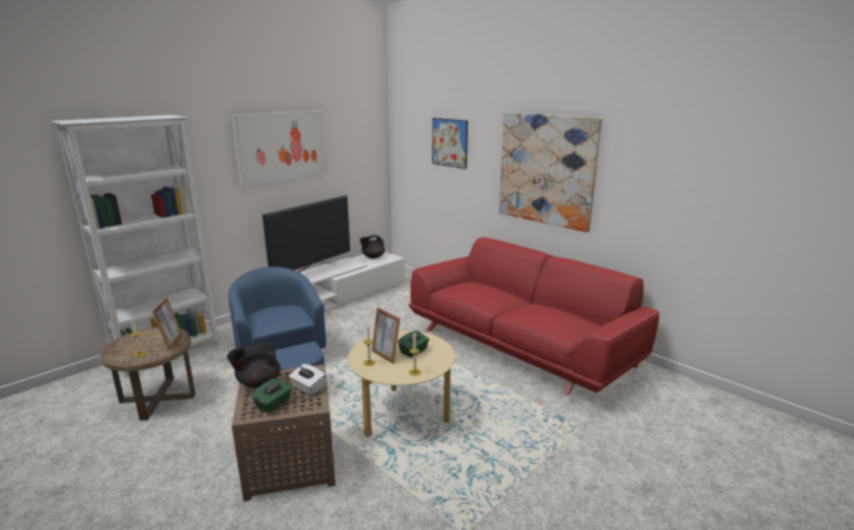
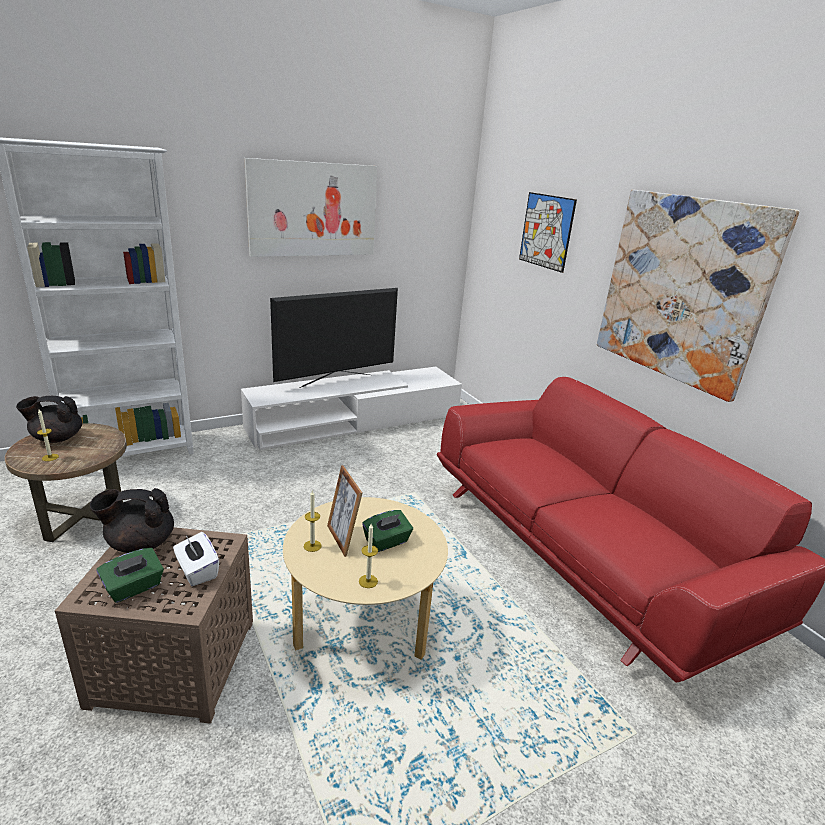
camera: 15 degrees right, 5 degrees up
picture frame [152,297,183,350] -> none
blue armchair [228,267,326,395] -> none
black teapot [360,235,385,259] -> black teapot moved to [16,396,82,443]

